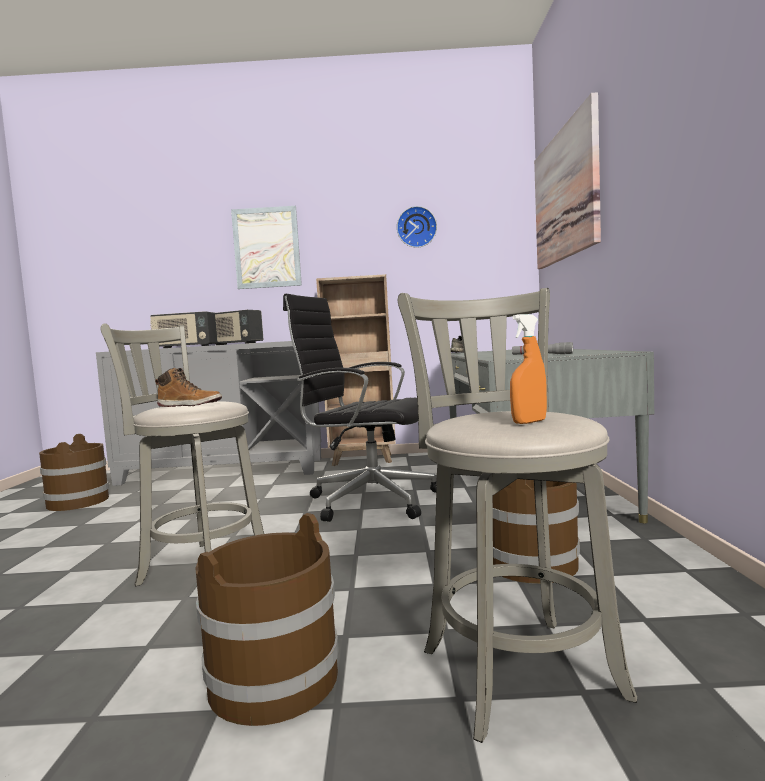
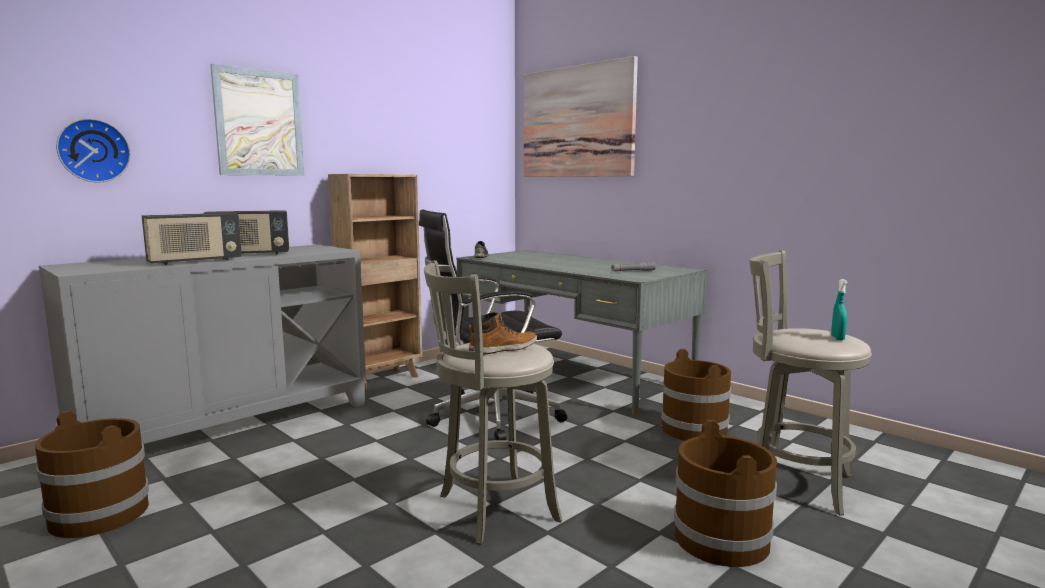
camera: 45 degrees left, 5 degrees up
wall clock [397,206,437,248] -> wall clock moved to [56,118,131,183]
orange spray bottle [510,314,547,424] -> turquoise spray bottle [831,279,848,340]

